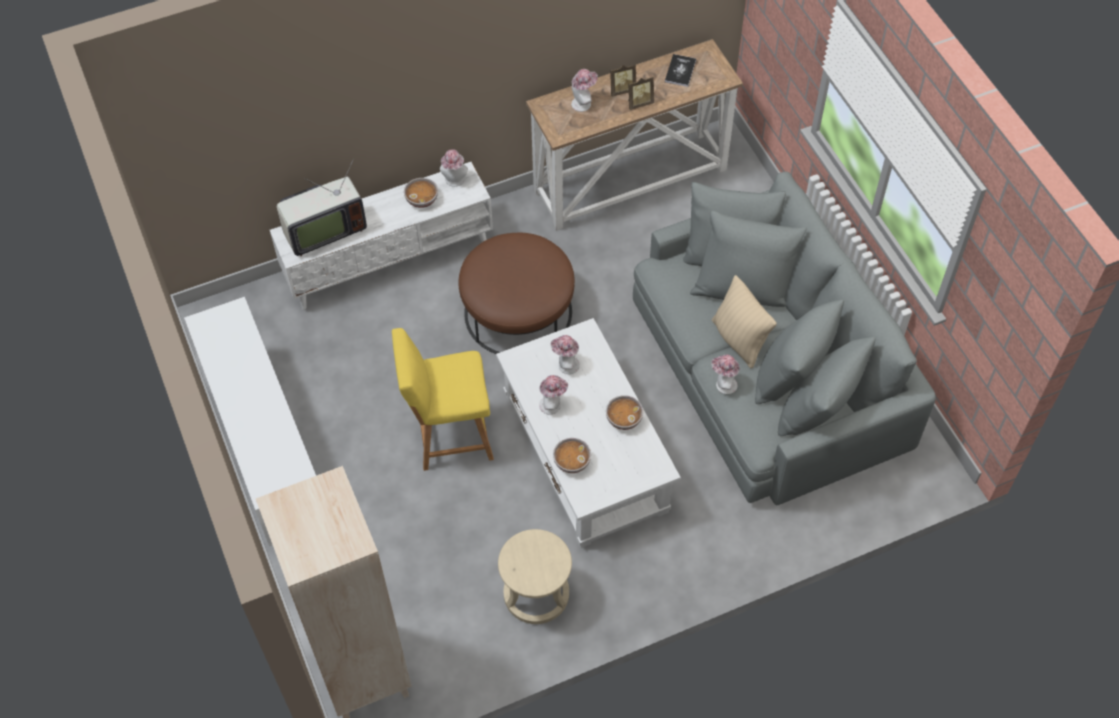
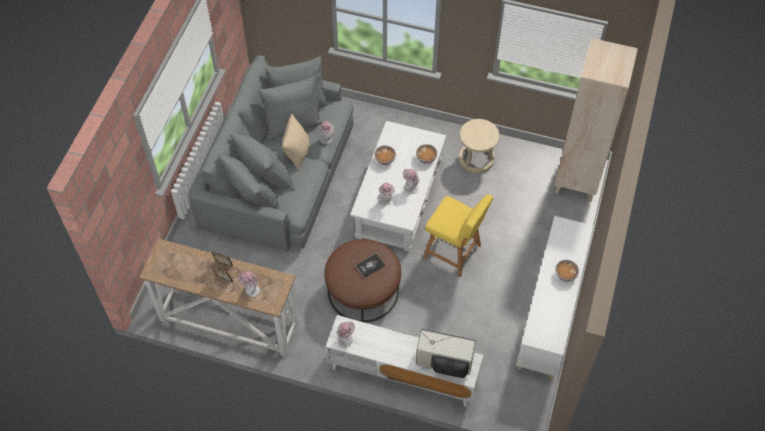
camera: 140 degrees left, 0 degrees up
bowl [404,178,438,208] -> bowl moved to [555,260,579,282]
book [665,54,696,87] -> book moved to [356,253,385,278]

